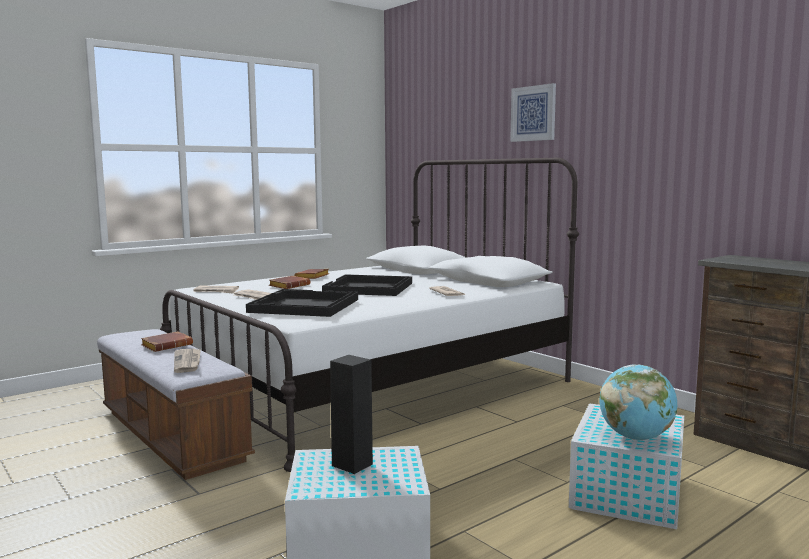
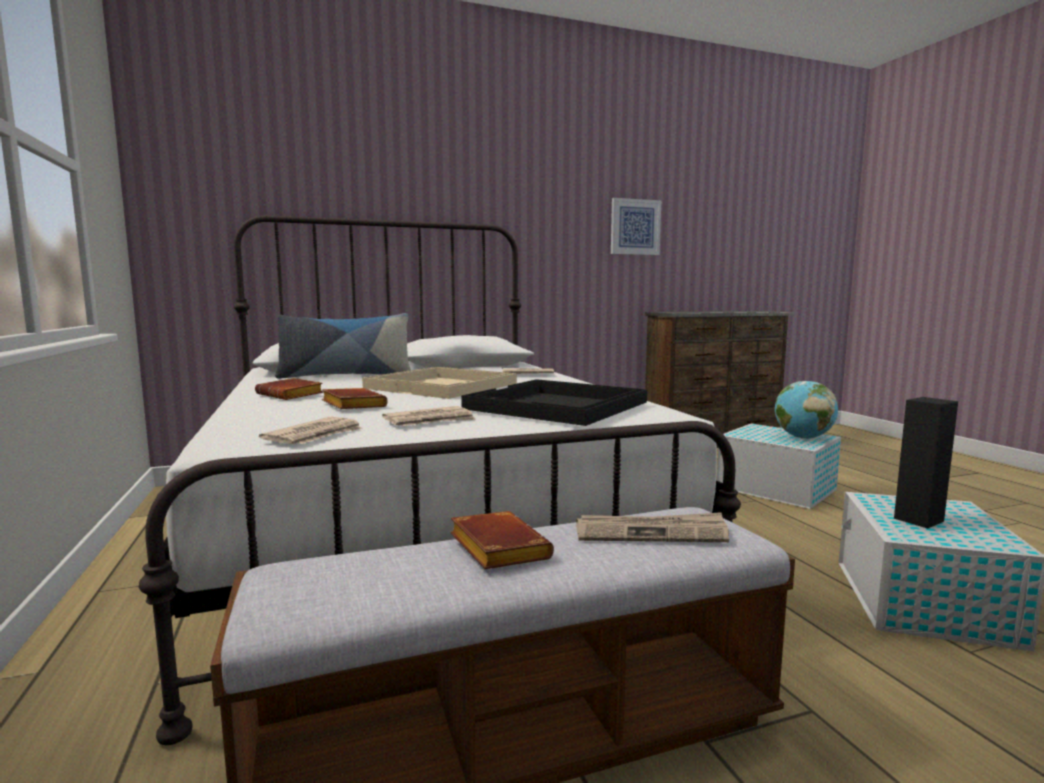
camera: 70 degrees left, 0 degrees up
black tray [322,274,412,296] -> beige tray [362,367,517,399]
picture [510,83,556,142] -> picture moved to [611,198,661,255]
none -> pillow [275,313,411,379]

